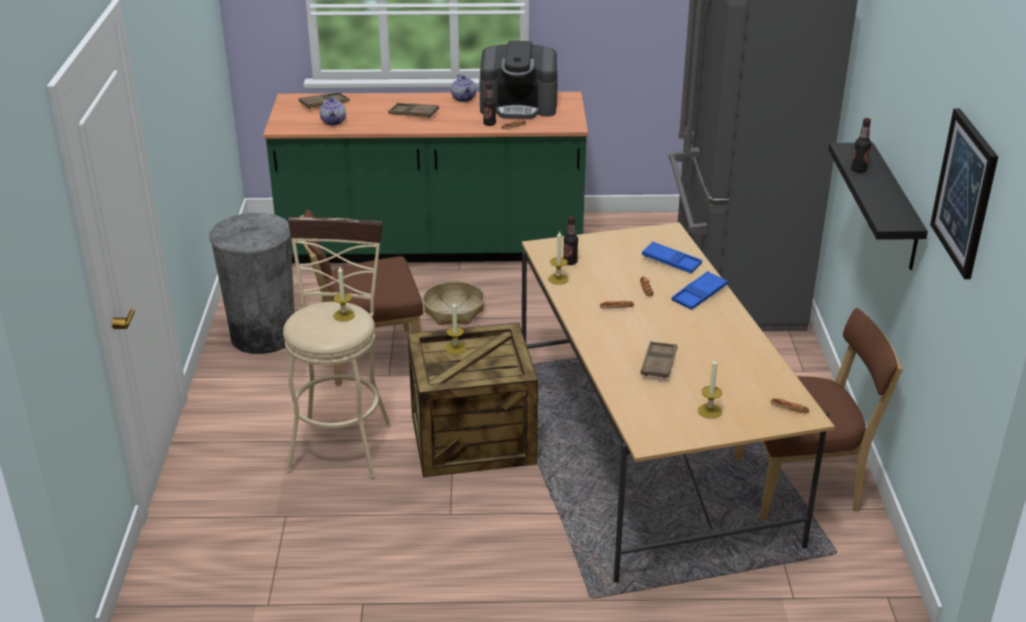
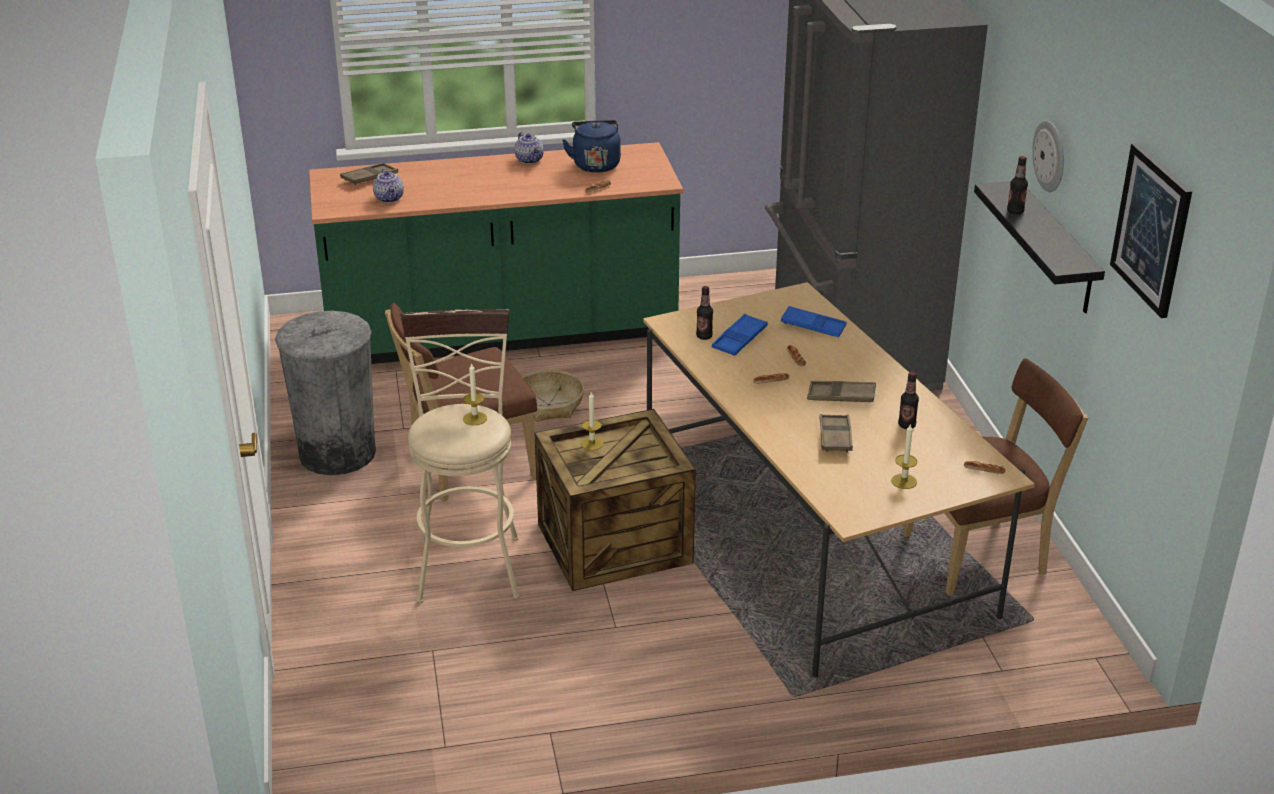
camera: 10 degrees left, 0 degrees up
brown tray [388,103,439,118] -> brown tray moved to [807,381,876,402]
coffee machine [479,41,558,119] -> blue kettle [562,120,621,173]
bottle [483,82,496,126] -> bottle moved to [898,372,919,429]
candle [548,230,569,285] -> none
blue tray [672,271,728,310] -> blue tray moved to [712,314,768,356]
none -> wall clock [1032,120,1064,192]

